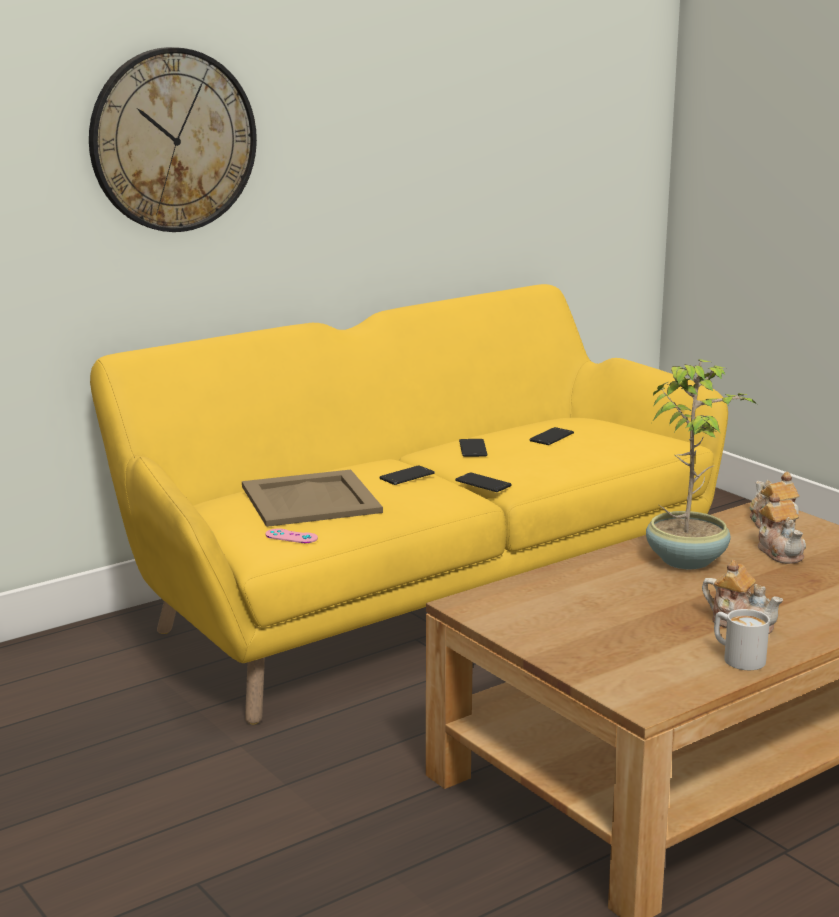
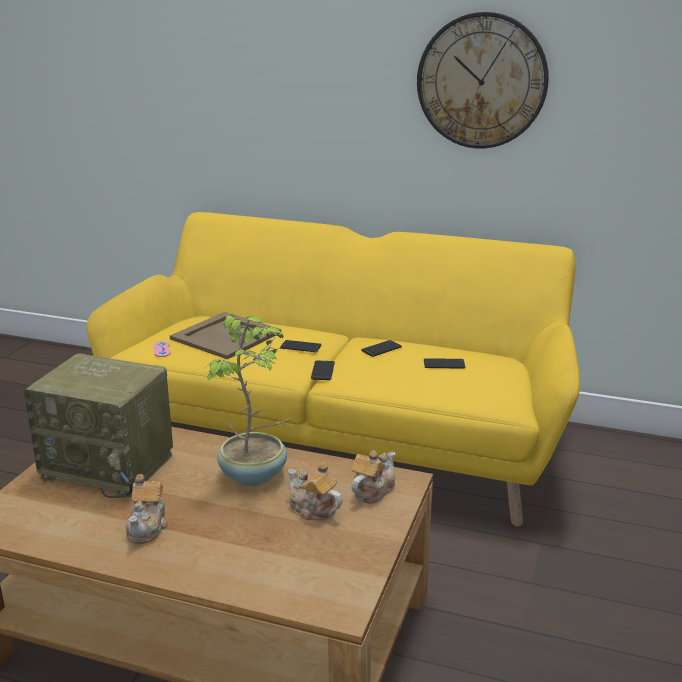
camera: 55 degrees right, 5 degrees up
wall clock [89,47,257,232] -> wall clock moved to [417,12,549,148]
white mug [714,609,770,670] -> none
teapot [758,493,806,564] -> teapot turned 90 degrees clockwise [288,462,343,520]
none -> radio [23,353,173,498]

